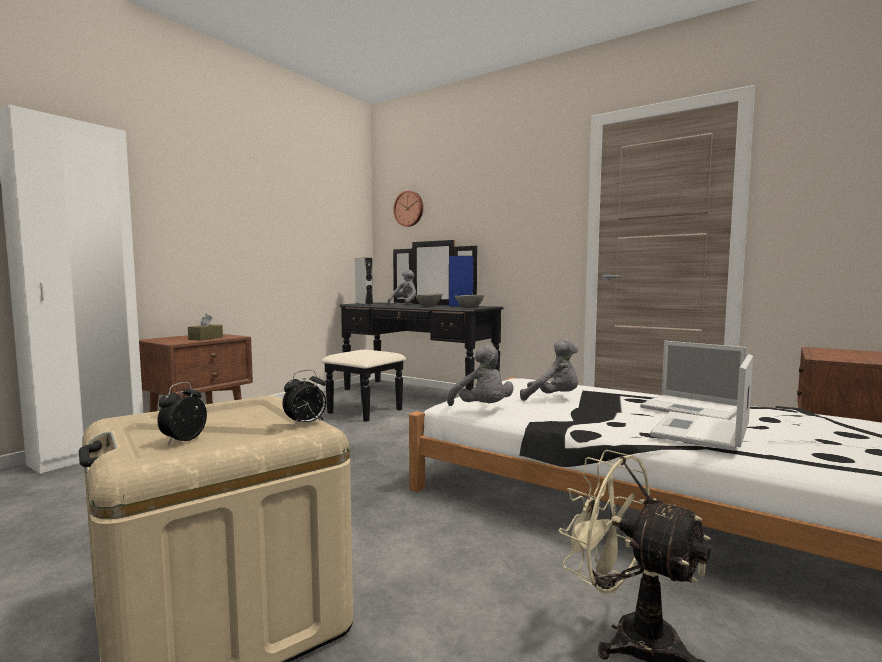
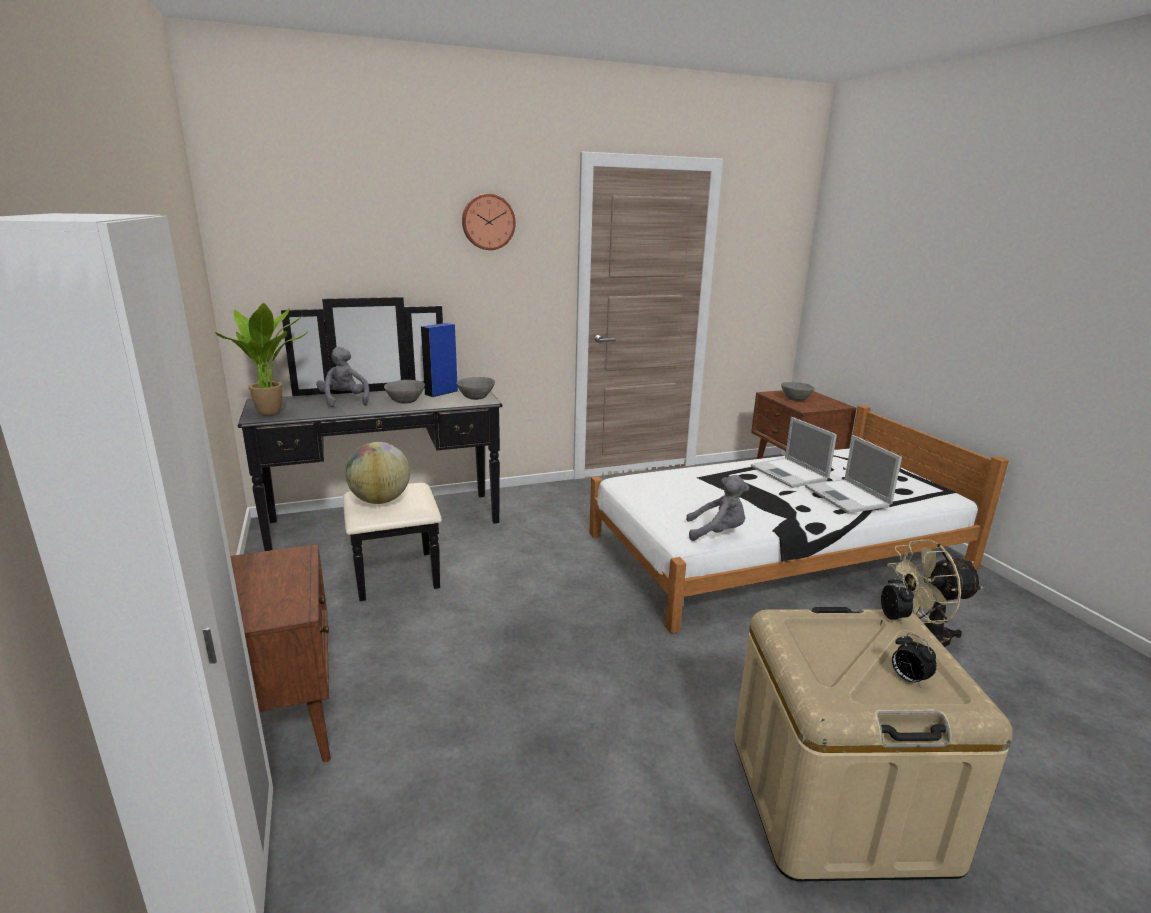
camera: 55 degrees left, 15 degrees up
brown tissue box [188,314,223,340] -> none
grey speaker [355,258,373,305] -> potted plant [215,303,305,415]
wall clock [393,191,423,227] -> wall clock moved to [462,194,516,250]
grey plush toy [520,338,578,401] -> none
laptop [640,341,747,420] -> laptop turned 75 degrees clockwise [751,417,837,488]
none -> globe [345,442,410,504]
none -> grey bowl [781,382,815,401]

